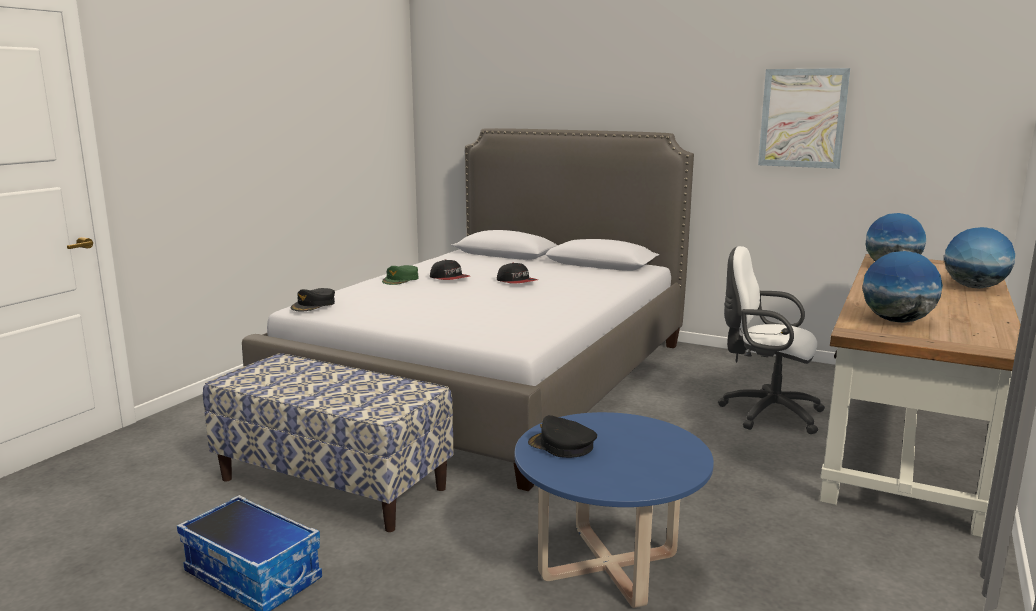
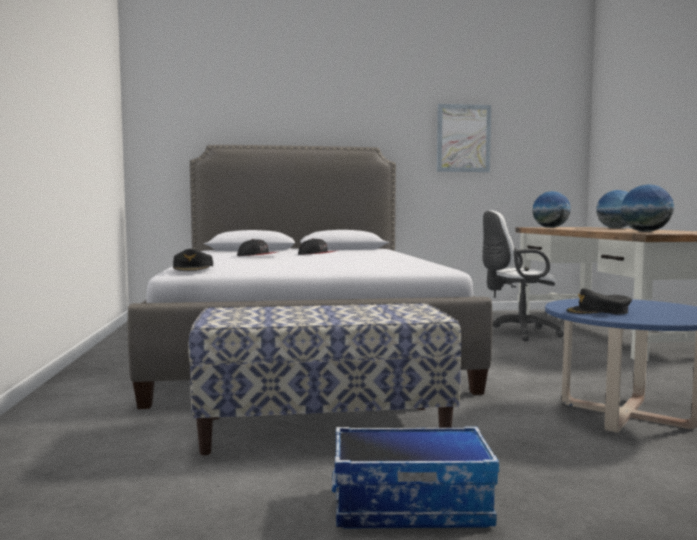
camera: 35 degrees left, 10 degrees down
green cap [382,265,418,285] -> none

